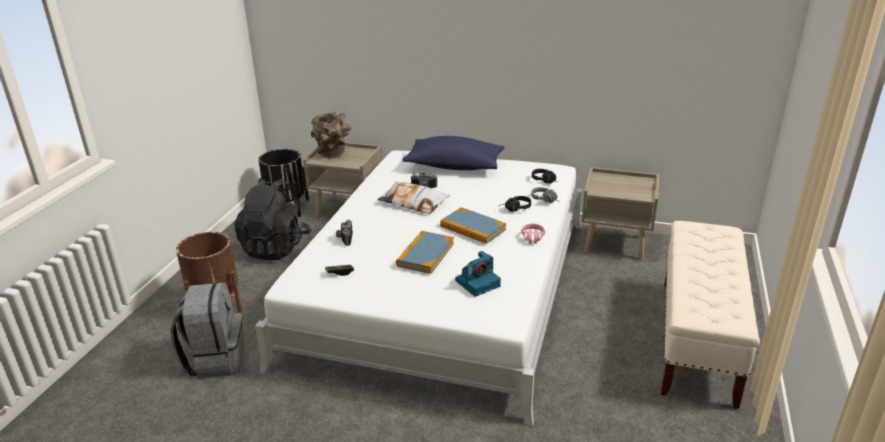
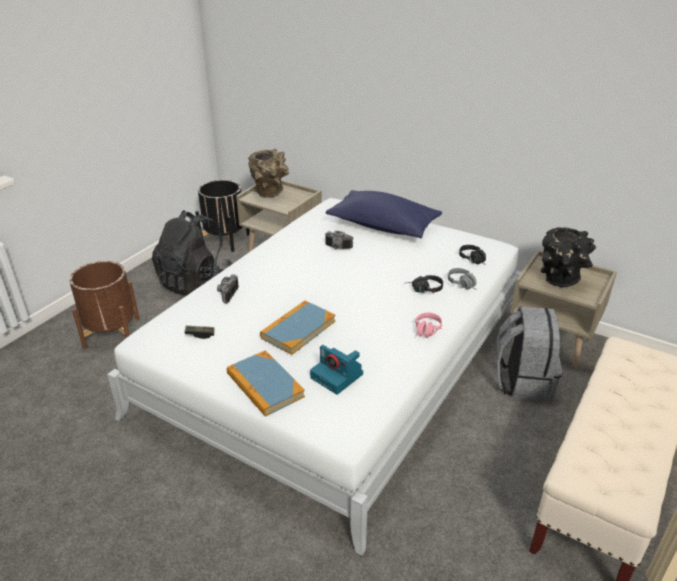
camera: 15 degrees right, 5 degrees up
grey backpack [170,283,245,379] -> grey backpack moved to [497,306,562,401]
pillow [377,182,450,214] -> none
book [440,207,506,244] -> book moved to [227,350,305,417]
camera [455,251,501,297] -> camera turned 60 degrees clockwise [310,345,363,395]
none -> black vase [540,227,596,288]

